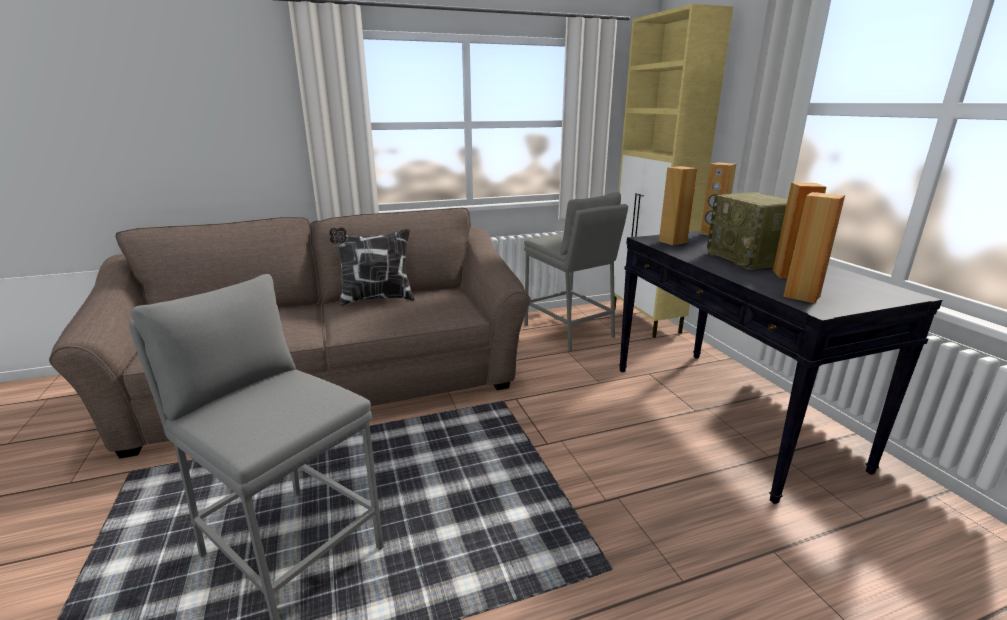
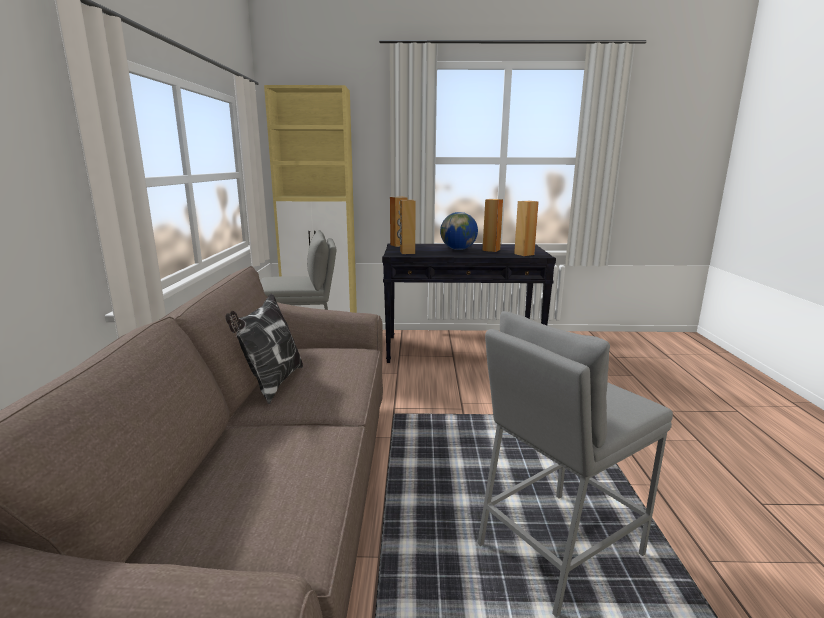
camera: 70 degrees left, 5 degrees down
radio [707,192,788,270] -> globe [440,212,478,250]

